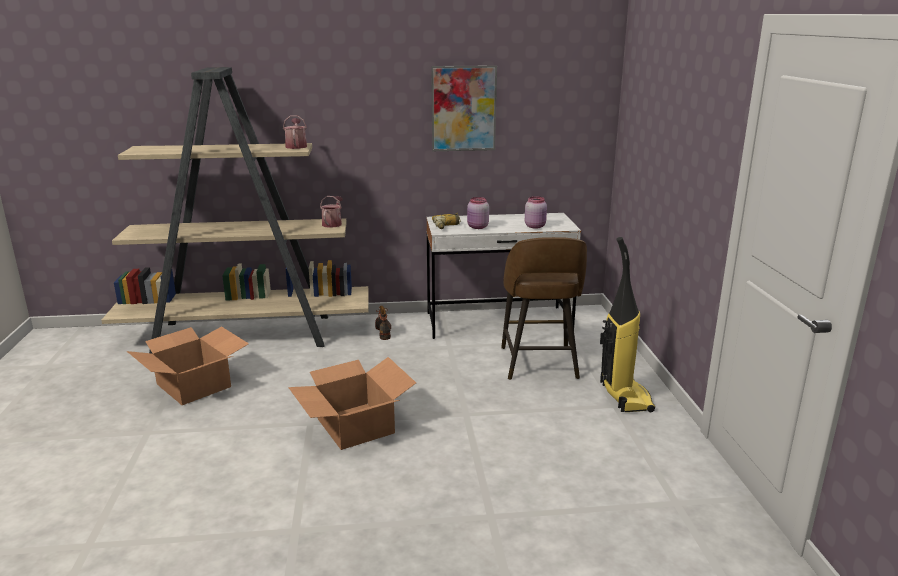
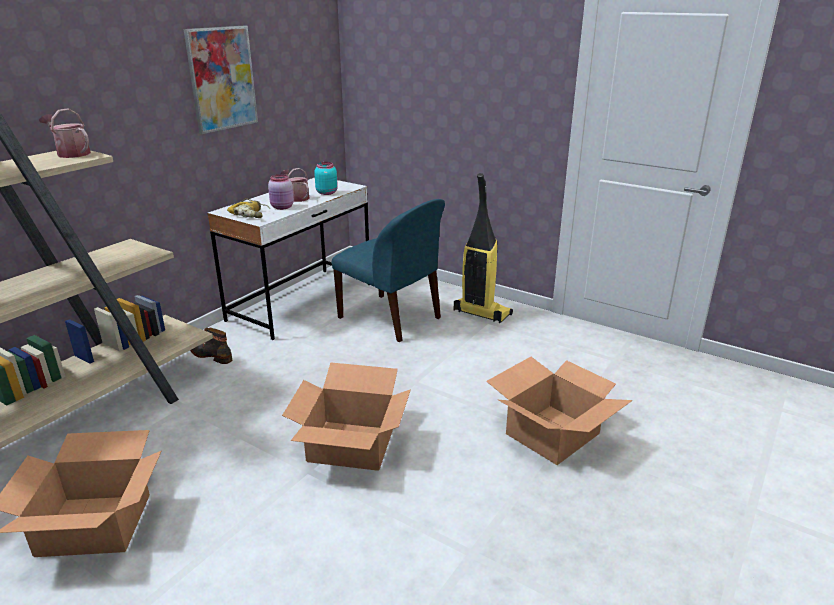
camera: 50 degrees left, 5 degrees up
watering can [320,196,343,228] -> watering can moved to [281,168,310,202]
brown stool [501,237,587,380] -> blue chair [332,199,445,342]
pink jar [525,196,547,228] -> turquoise jar [314,162,338,195]
none -> cardboard box [486,357,633,465]

